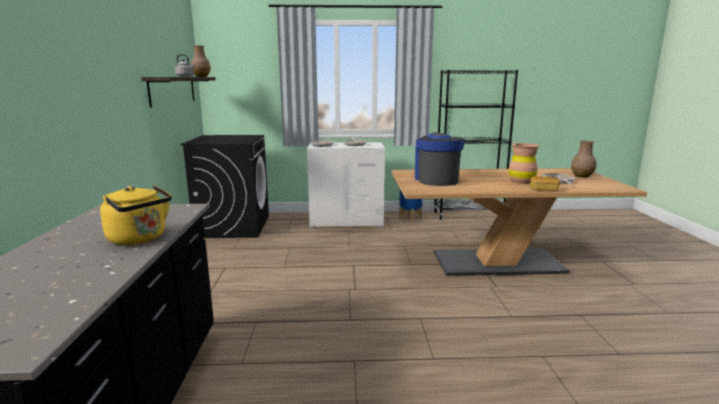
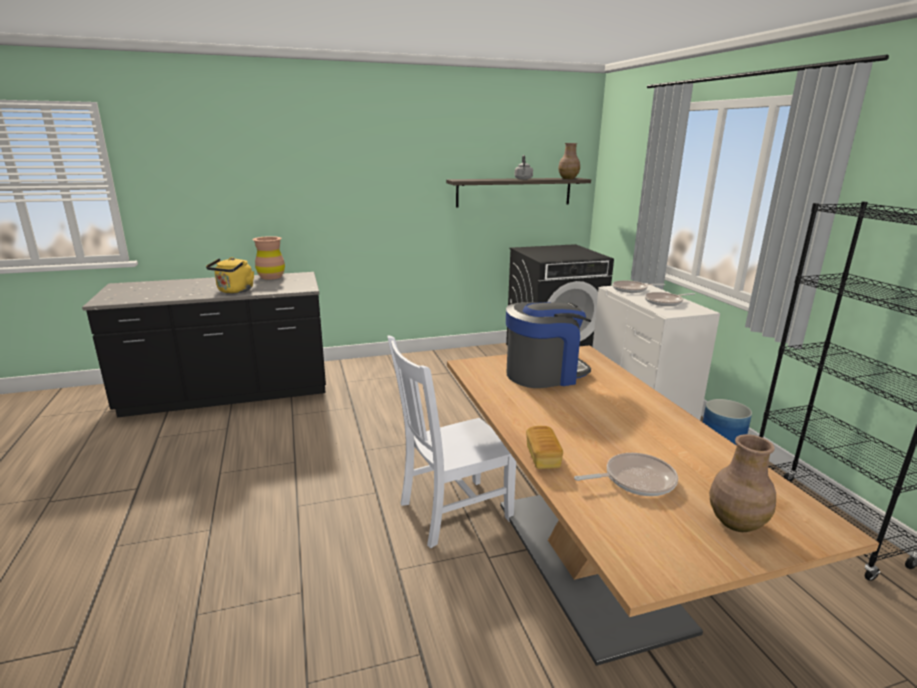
camera: 75 degrees right, 5 degrees up
brown vase [508,143,540,184] -> brown vase moved to [252,236,285,280]
none -> white chair [387,336,516,548]

